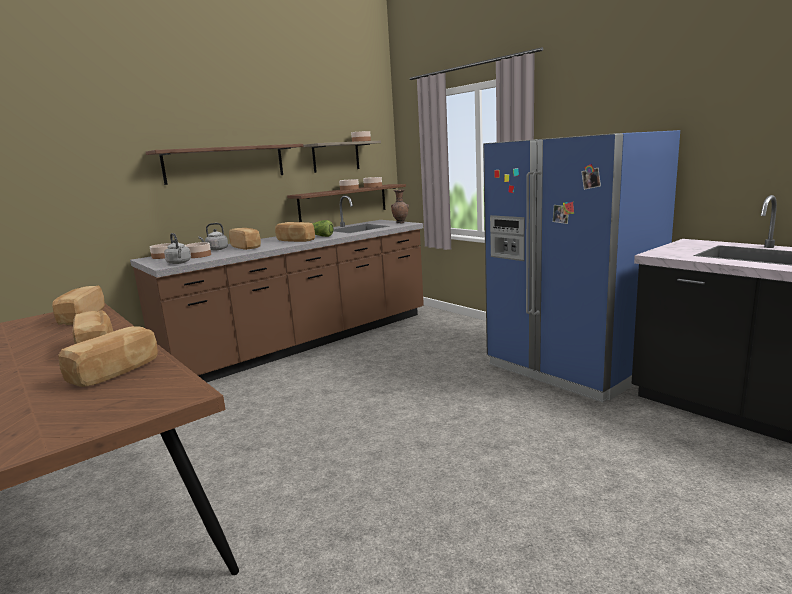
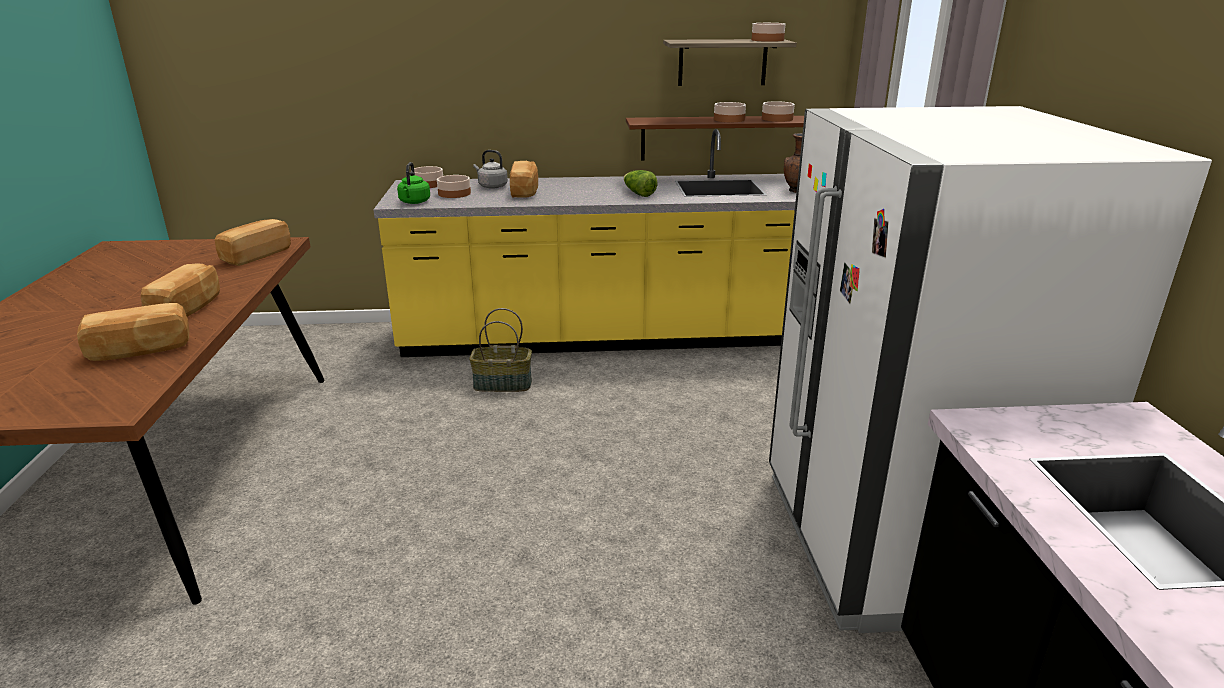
camera: 35 degrees right, 10 degrees up
brown counter [130,195,424,382] -> yellow counter [373,129,796,357]
brown shelf [146,144,303,185] -> none
grey kettle [164,233,191,264] -> green kettle [397,162,430,204]
bread [275,222,315,242] -> none
blue fridge [483,130,680,402] -> white fridge [769,106,1212,633]
none -> basket [469,308,532,392]

